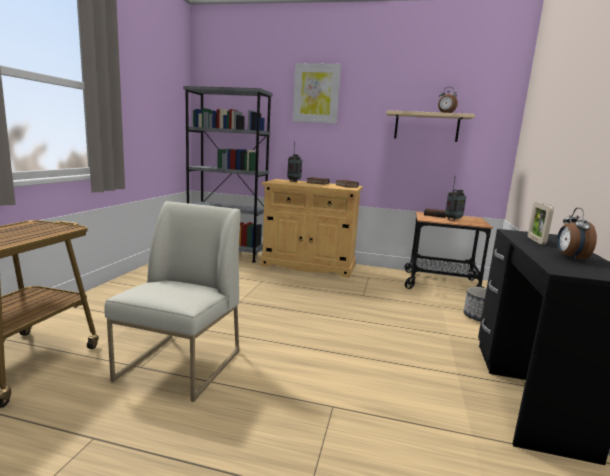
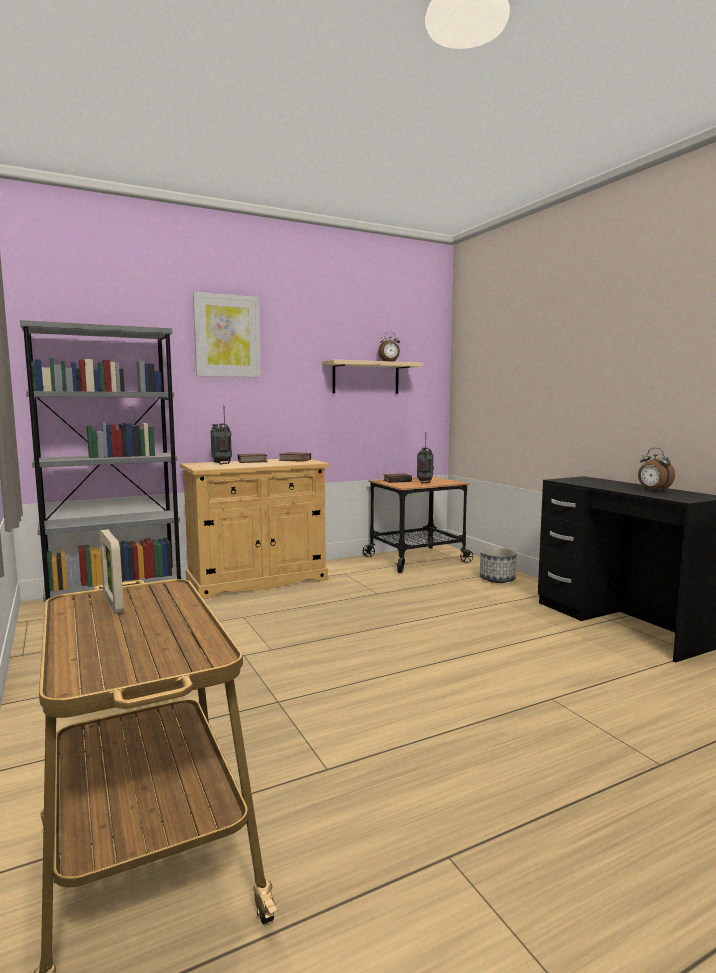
camera: 40 degrees left, 5 degrees down
white chair [104,201,241,402] -> none
picture frame [528,202,554,245] -> picture frame moved to [100,529,124,613]

